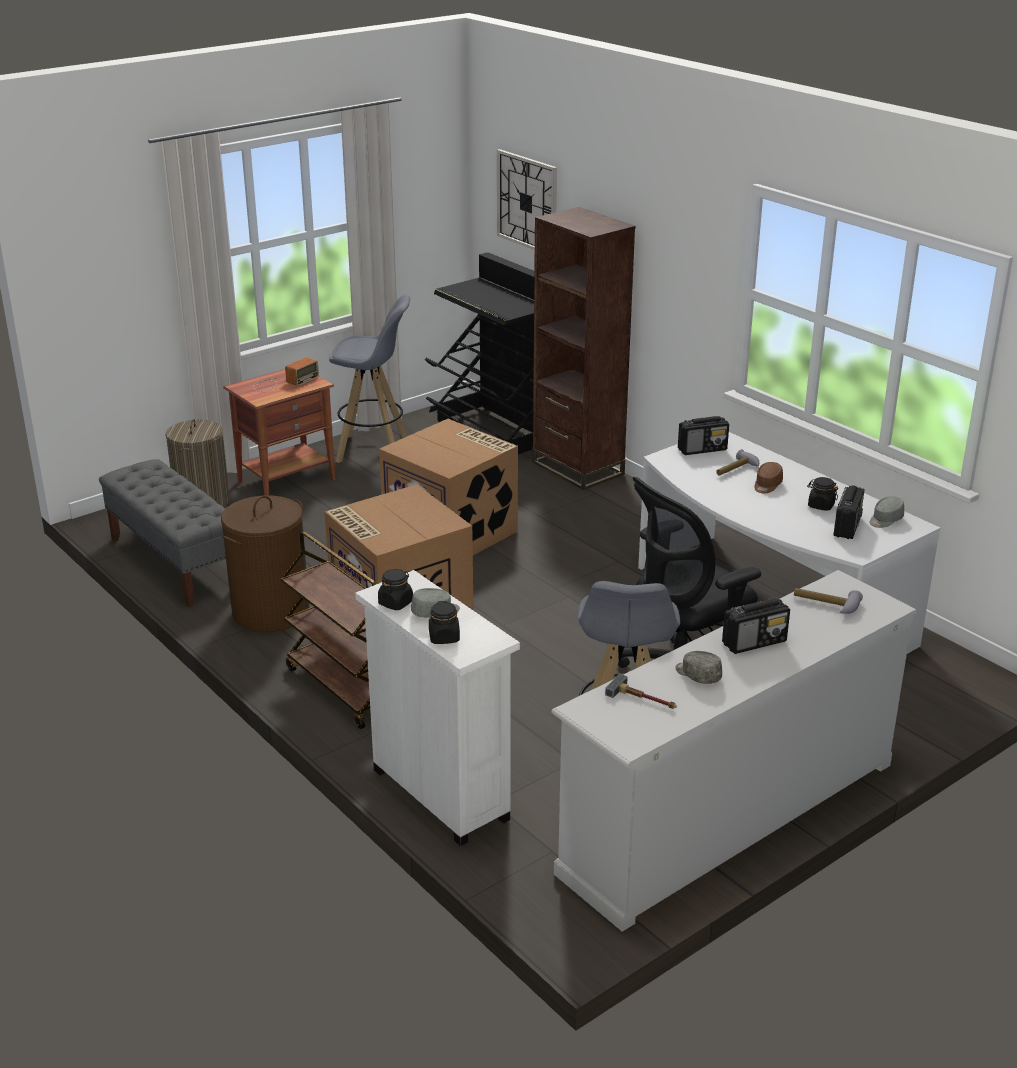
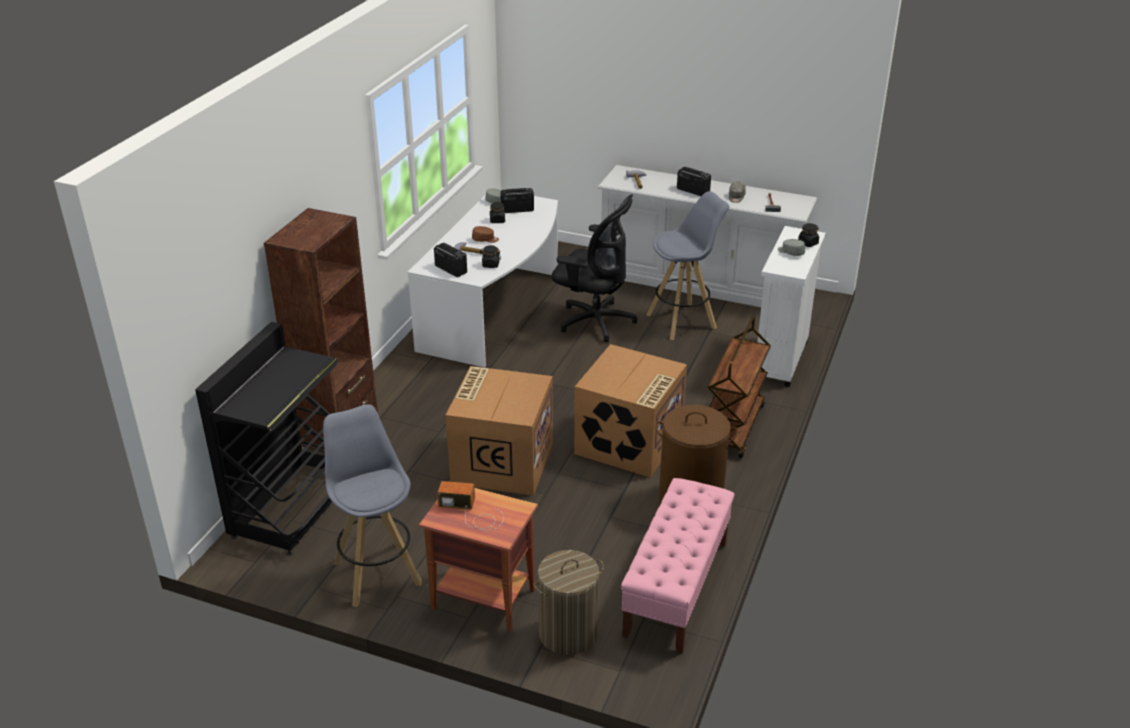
camera: 120 degrees left, 5 degrees up
grey bench [99,459,226,607] -> pink bench [621,478,734,654]
black jar [378,569,413,610] -> black jar moved to [480,245,501,268]
wall clock [497,149,557,250] -> none

